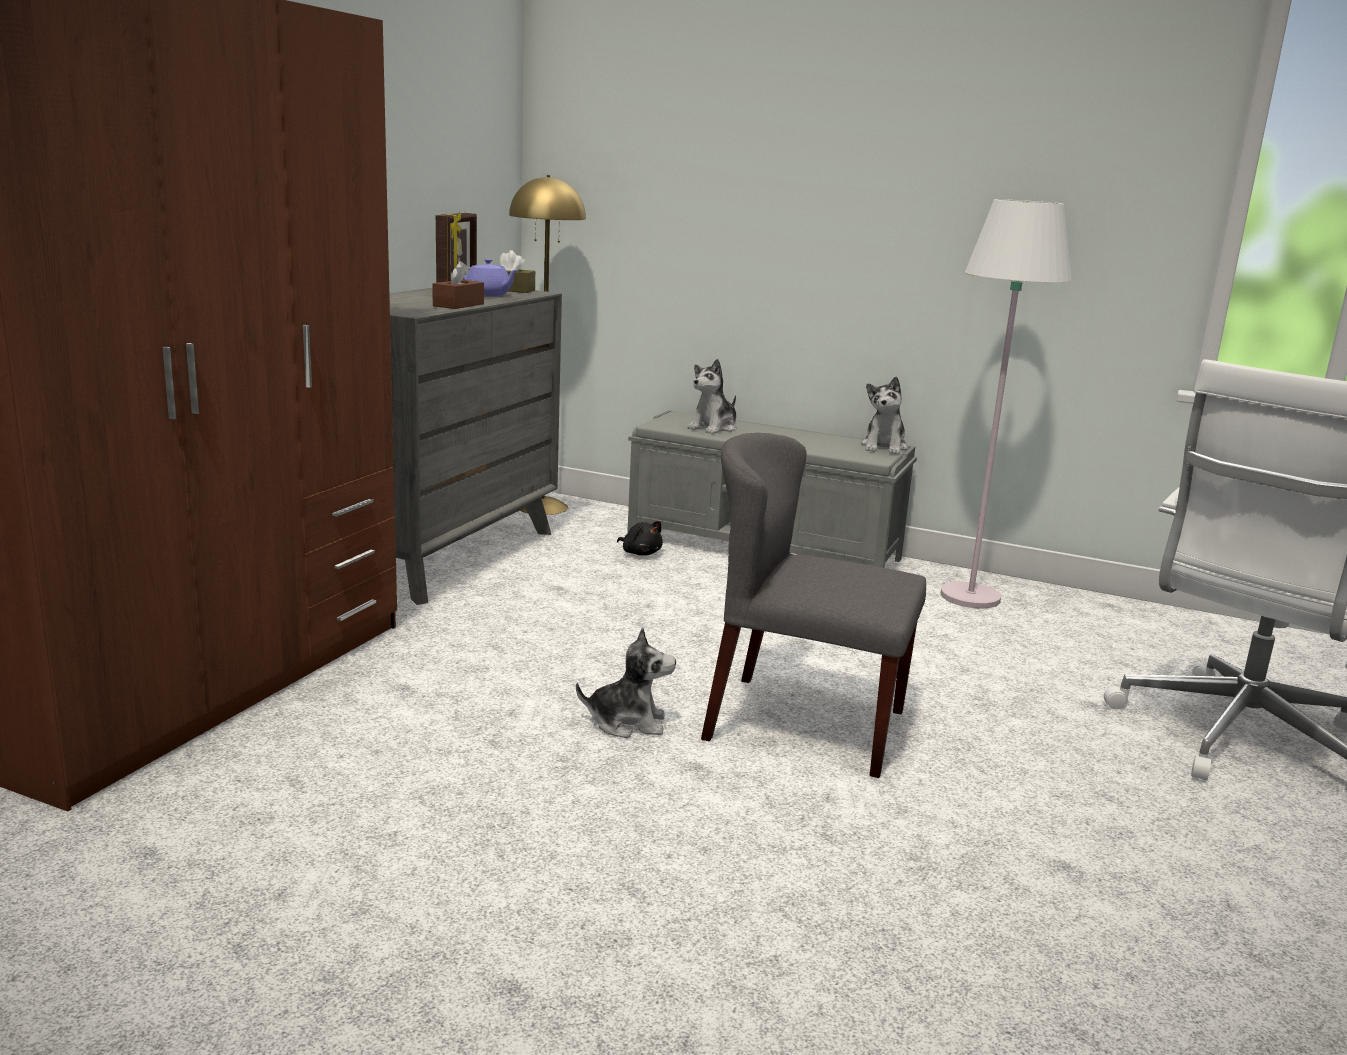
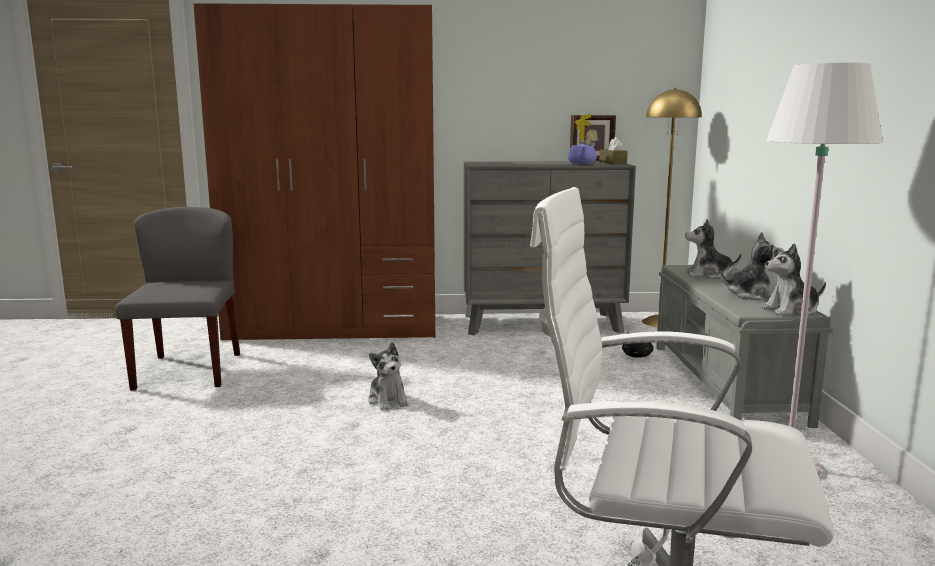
camera: 65 degrees right, 5 degrees down
brown tissue box [432,261,484,309] -> none
grey chair [701,433,926,778] -> grey chair moved to [115,207,240,391]
none -> plush toy [721,231,785,300]

